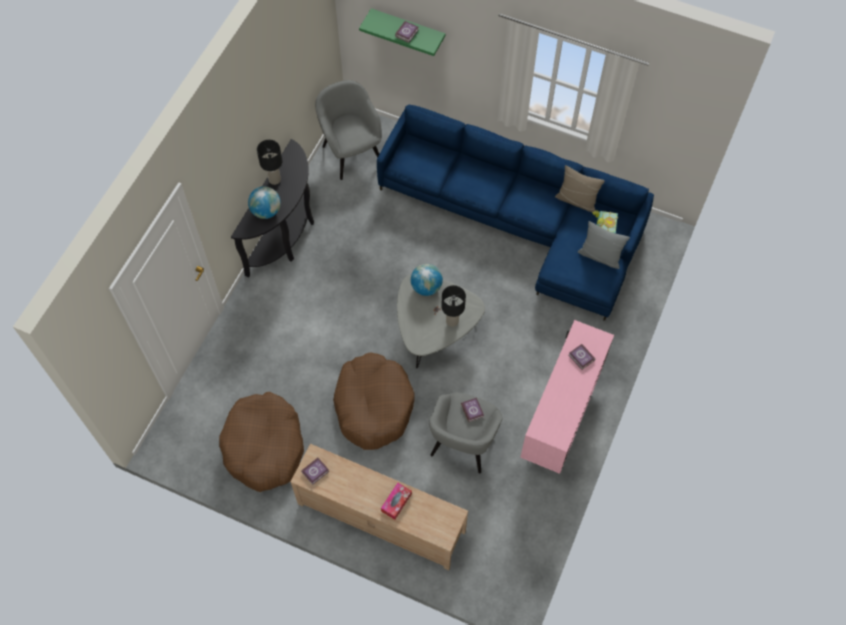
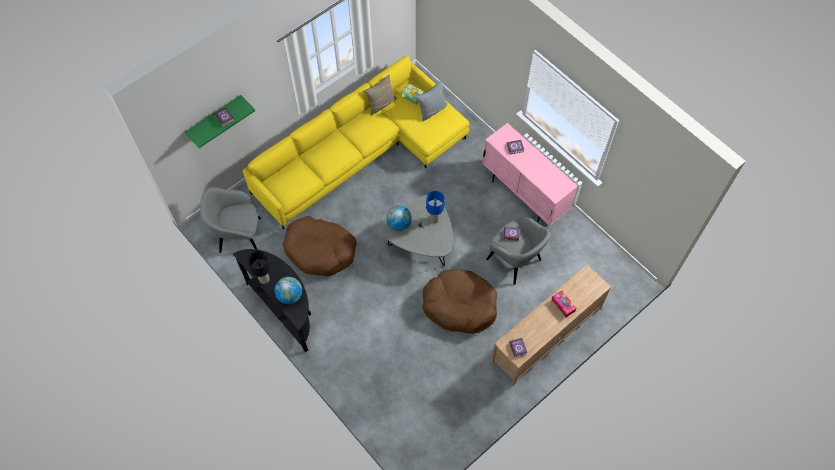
camera: 65 degrees left, 0 degrees up
brown dog bed [219,392,304,492] -> brown dog bed moved to [283,216,357,276]
blue sofa [377,105,654,321] -> yellow sofa [243,55,469,229]
black table lamp [441,285,466,327] -> blue table lamp [426,191,445,223]

